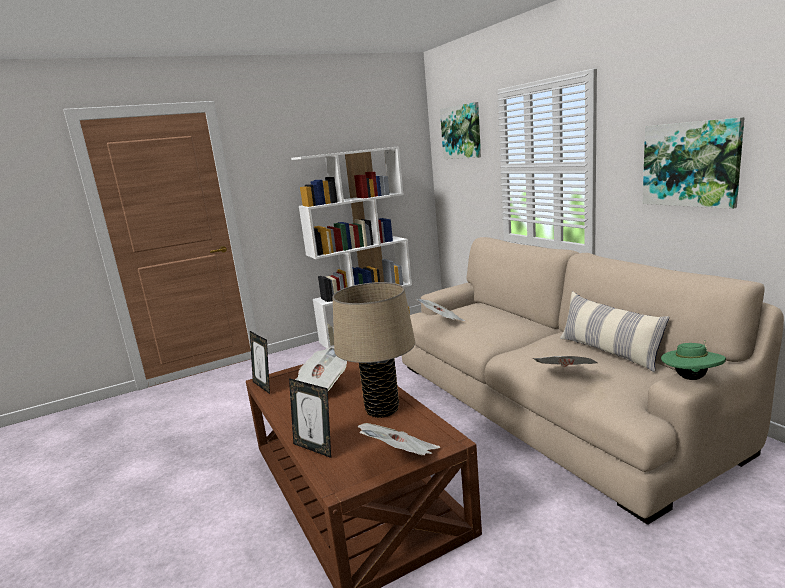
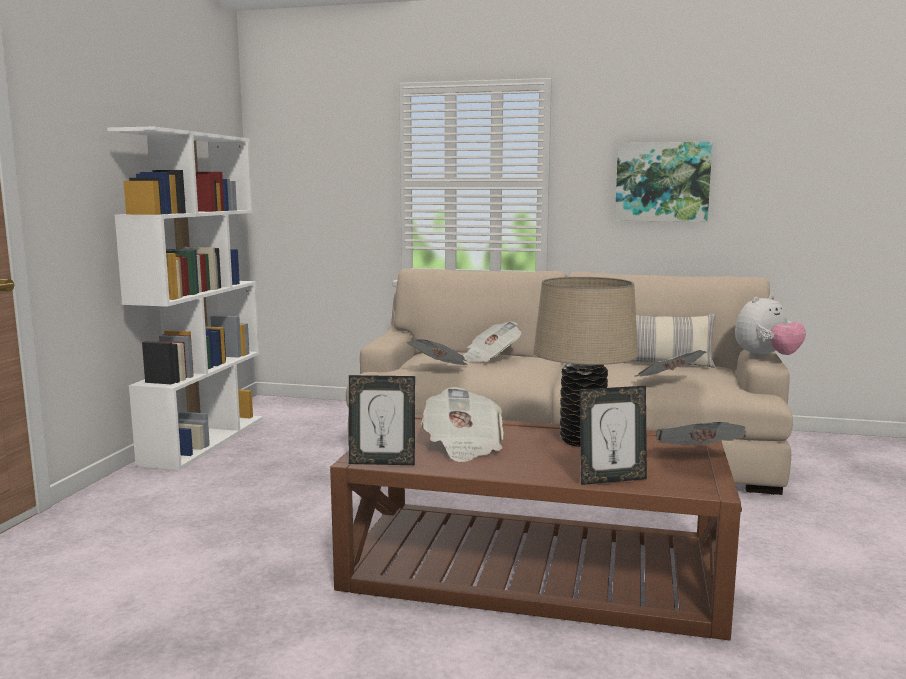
camera: 50 degrees left, 5 degrees down
picture [440,102,481,159] -> none
green hat [661,340,726,380] -> plush toy [735,295,806,358]
none -> newspaper [462,322,521,362]

